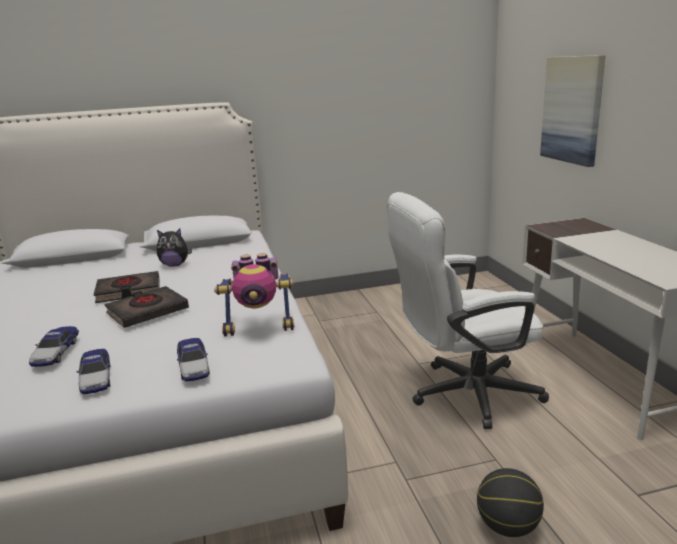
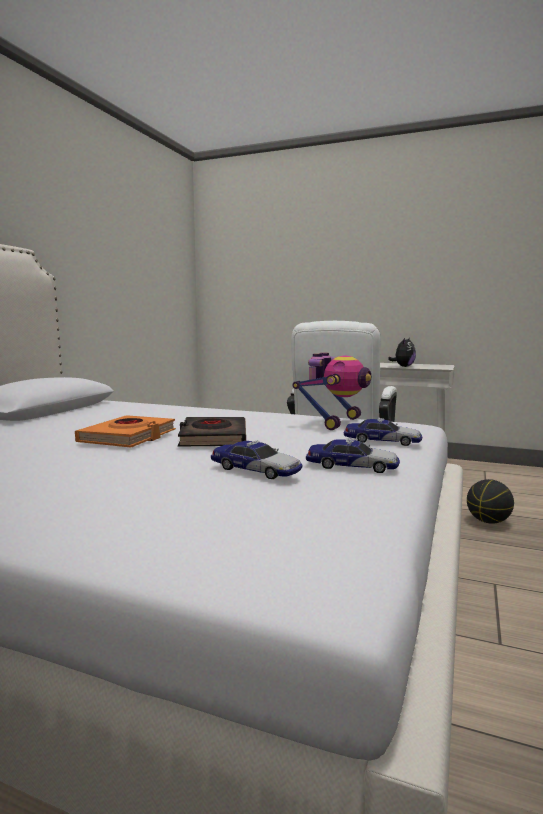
camera: 55 degrees left, 10 degrees down
black book [93,271,159,303] -> orange book [75,415,176,447]
plush toy [157,229,192,267] -> plush toy moved to [388,337,416,367]
picture [540,55,605,167] -> none

